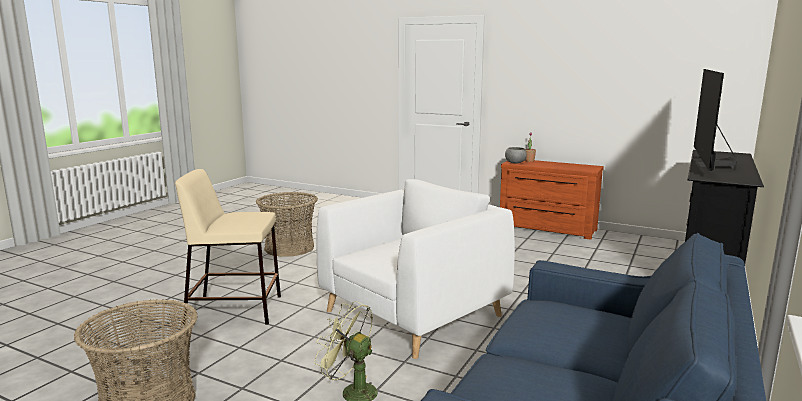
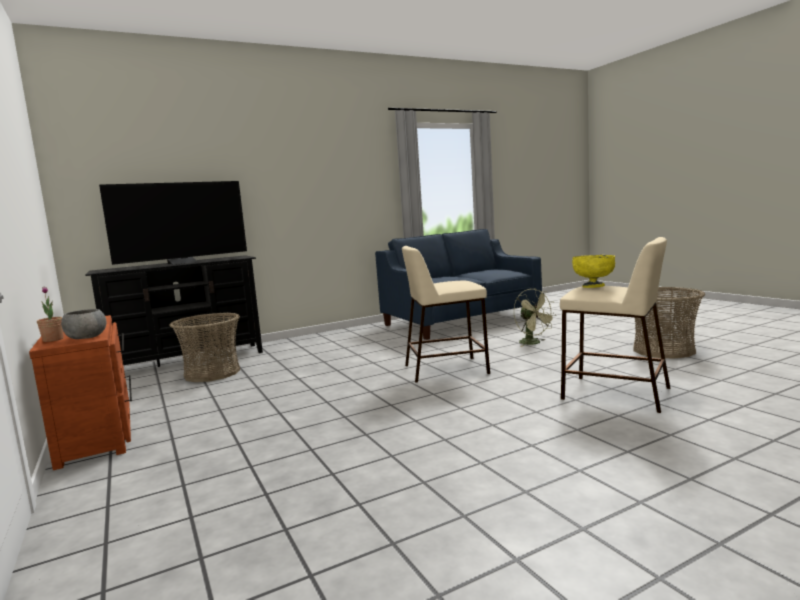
camera: 145 degrees left, 5 degrees down
basket [256,192,318,257] -> basket moved to [170,313,240,382]
white armchair [317,179,515,359] -> beige stool [402,246,490,383]
none -> yellow bowl [572,255,615,288]

